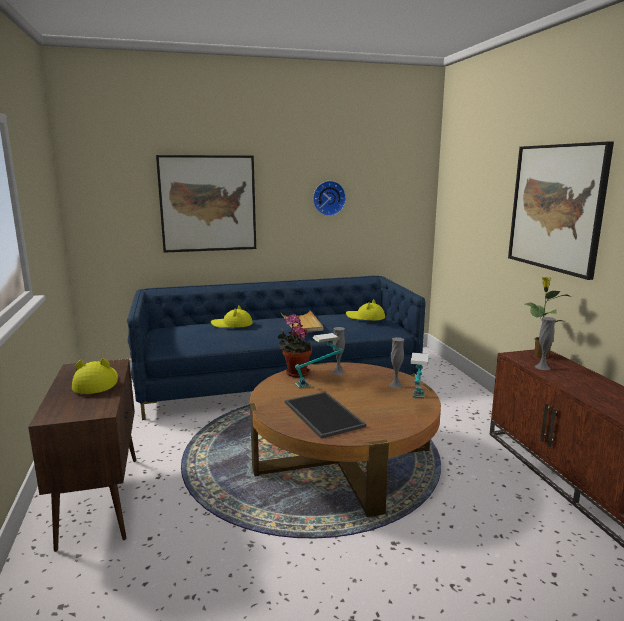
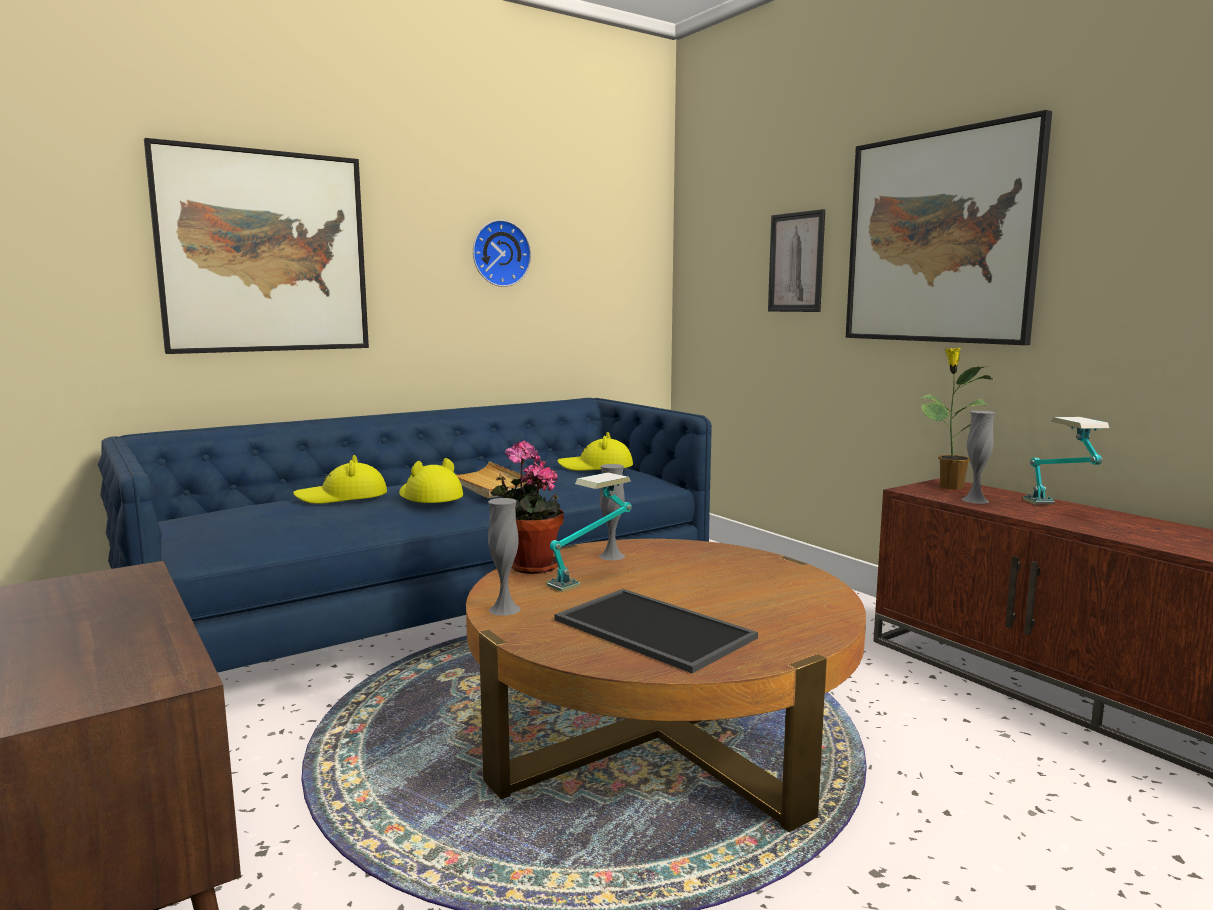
camera: 20 degrees left, 5 degrees down
yellow hat [72,358,118,394] -> yellow hat moved to [399,458,463,503]
grey vase [389,337,404,388] -> grey vase moved to [488,498,521,616]
table lamp [410,353,429,398] -> table lamp moved to [1023,417,1110,505]
none -> picture [768,209,825,312]

